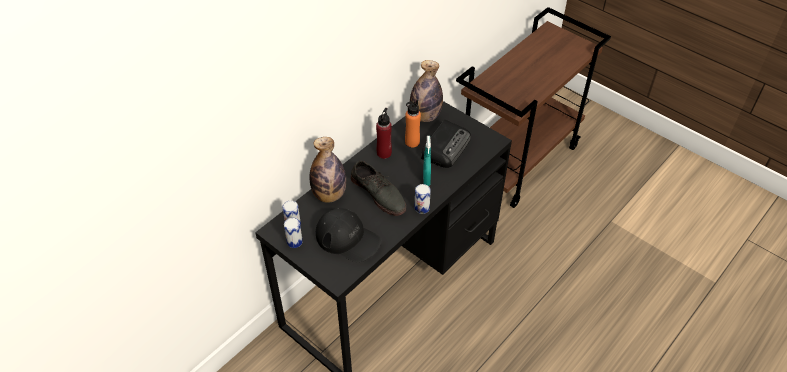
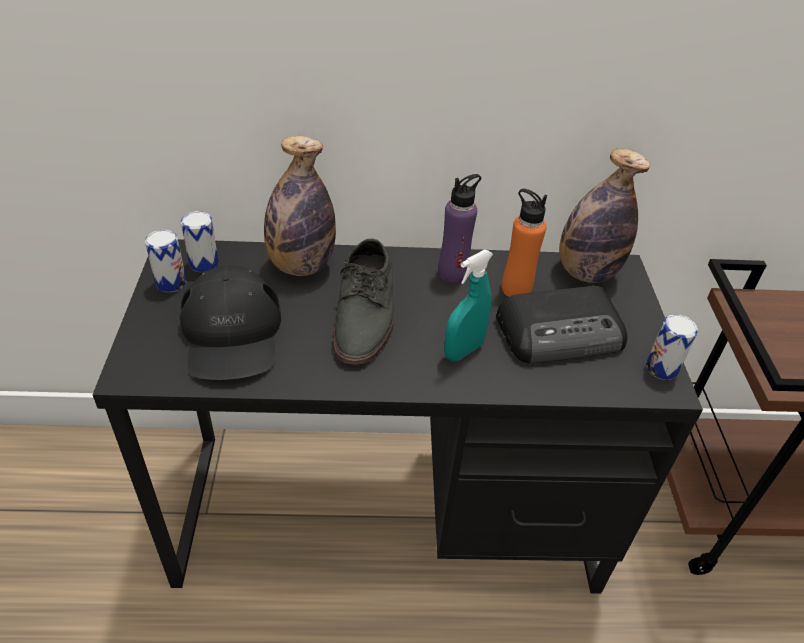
camera: 45 degrees right, 5 degrees down
red bottle [376,108,392,159] -> purple bottle [438,174,481,283]
can [414,184,431,214] -> can moved to [646,314,698,380]

